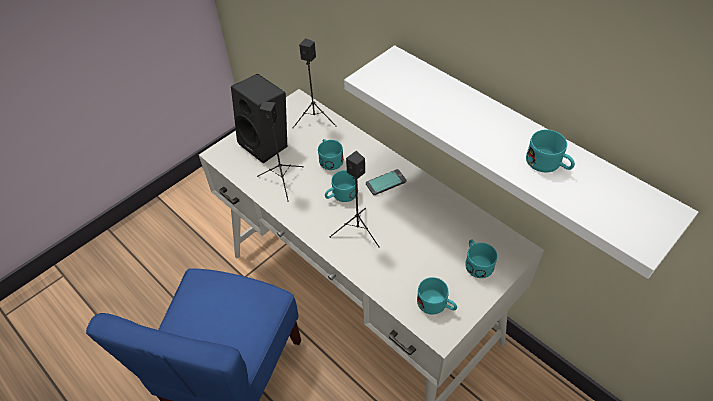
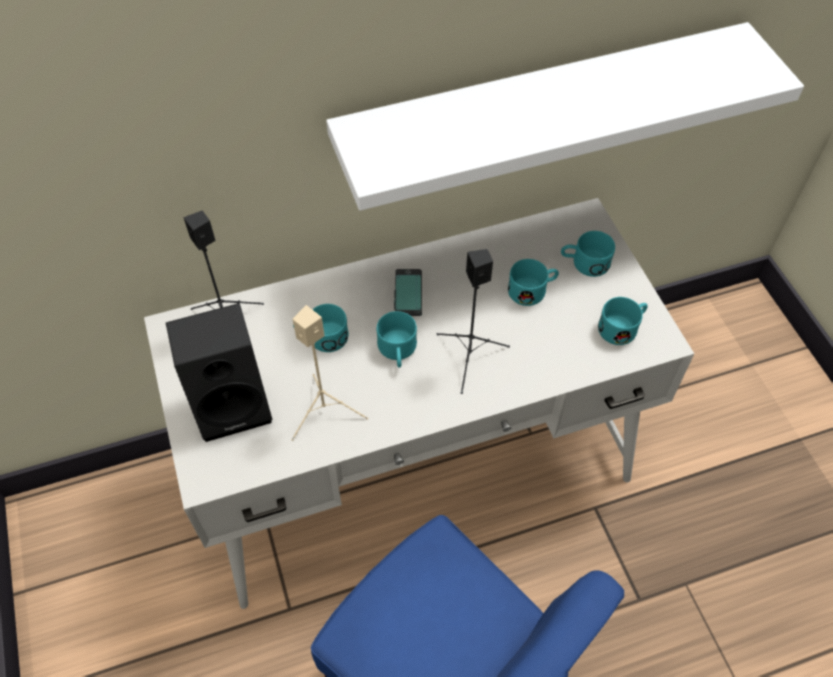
camera: 65 degrees left, 5 degrees up
black speaker [257,102,304,202] -> beige speaker [291,305,368,441]
turquoise mug [526,130,575,172] -> turquoise mug moved to [508,259,559,306]

